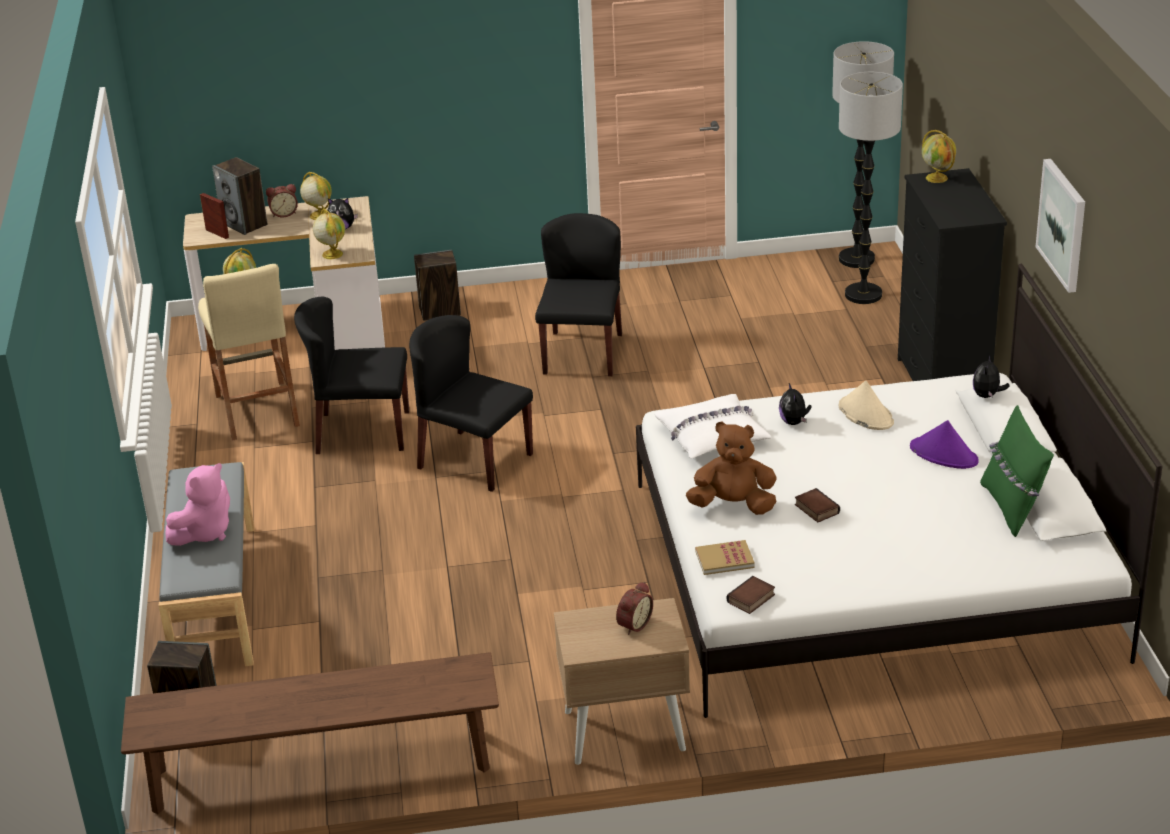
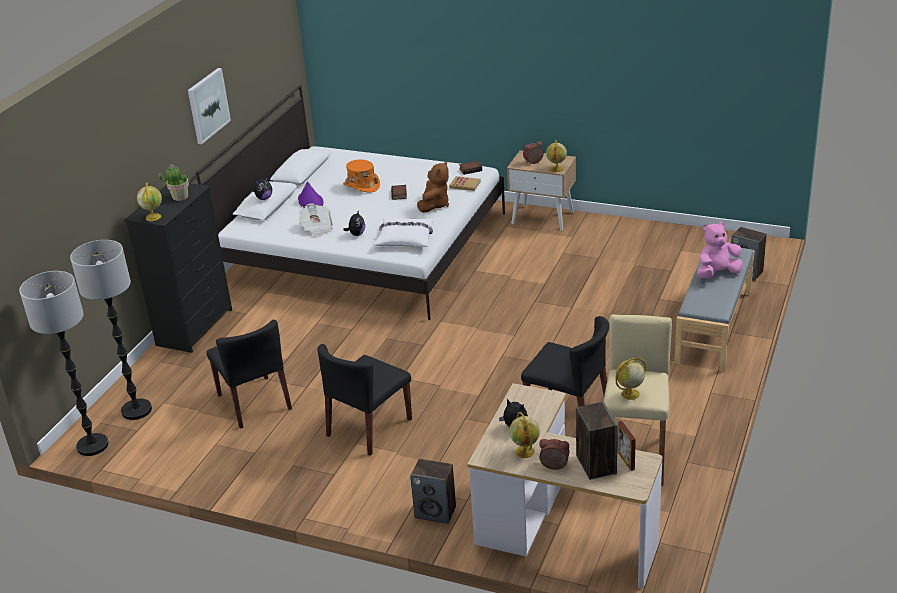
camera: 150 degrees left, 0 degrees up
brown bench [121,652,499,814] -> none
globe [313,208,345,259] -> globe moved to [546,140,567,172]
black chair [409,315,533,492] -> black chair moved to [206,320,292,429]
brown plush toy [686,421,777,515] -> brown plush toy turned 105 degrees counterclockwise [417,161,449,213]
beige hat [839,381,894,430] -> newspaper [299,203,333,238]
green pillow [980,405,1054,537] -> none
none -> potted plant [159,164,189,201]
none -> orange hat [343,159,380,193]

